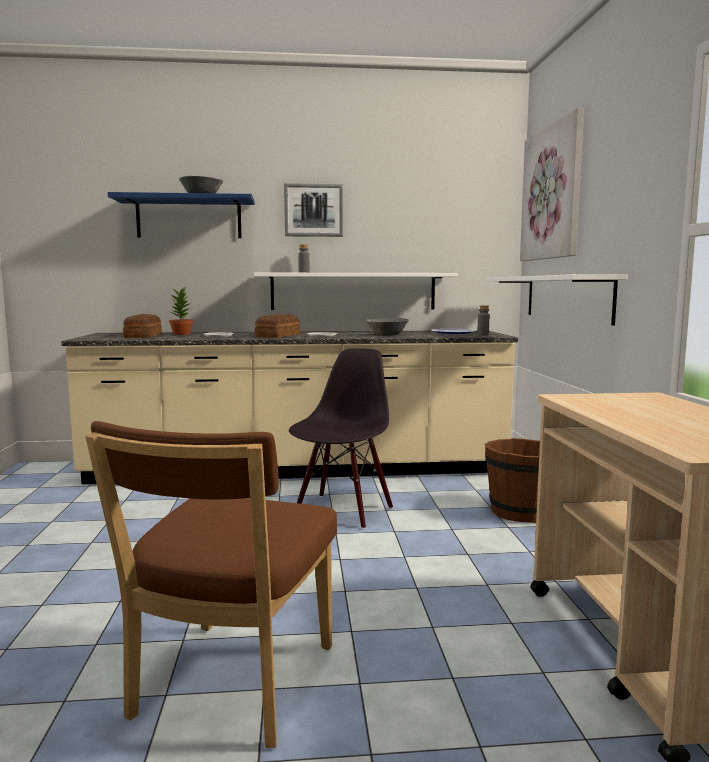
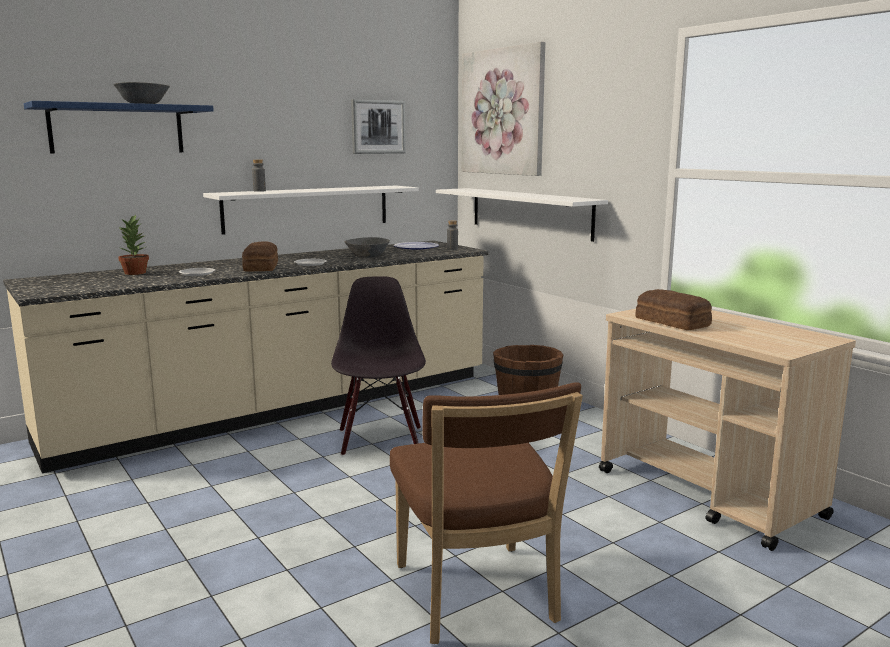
camera: 30 degrees left, 5 degrees up
bread [123,314,162,338] -> bread moved to [635,289,712,330]
picture [284,183,343,237] -> picture moved to [351,99,406,154]

